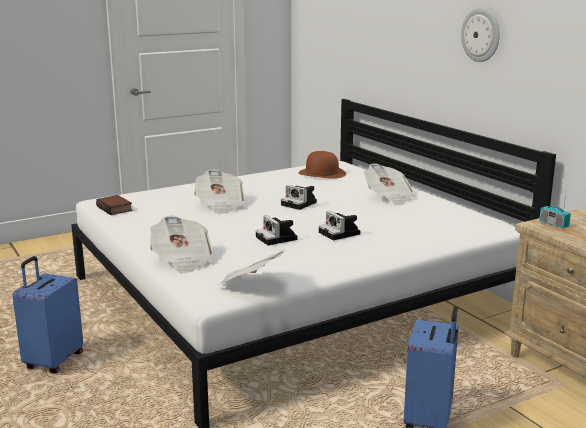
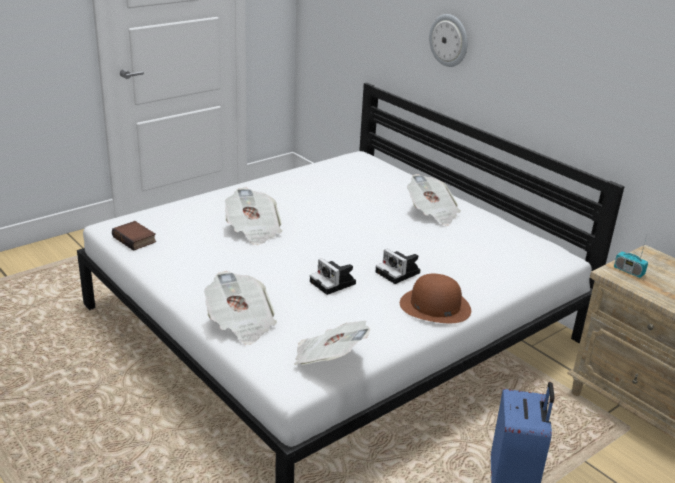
camera: 10 degrees left, 10 degrees up
blue suitcase [12,256,83,374] -> none
camera [281,185,317,210] -> none
brown hat [298,151,346,179] -> brown hat moved to [400,274,471,323]
wall clock [461,8,500,62] -> wall clock moved to [429,14,468,67]

